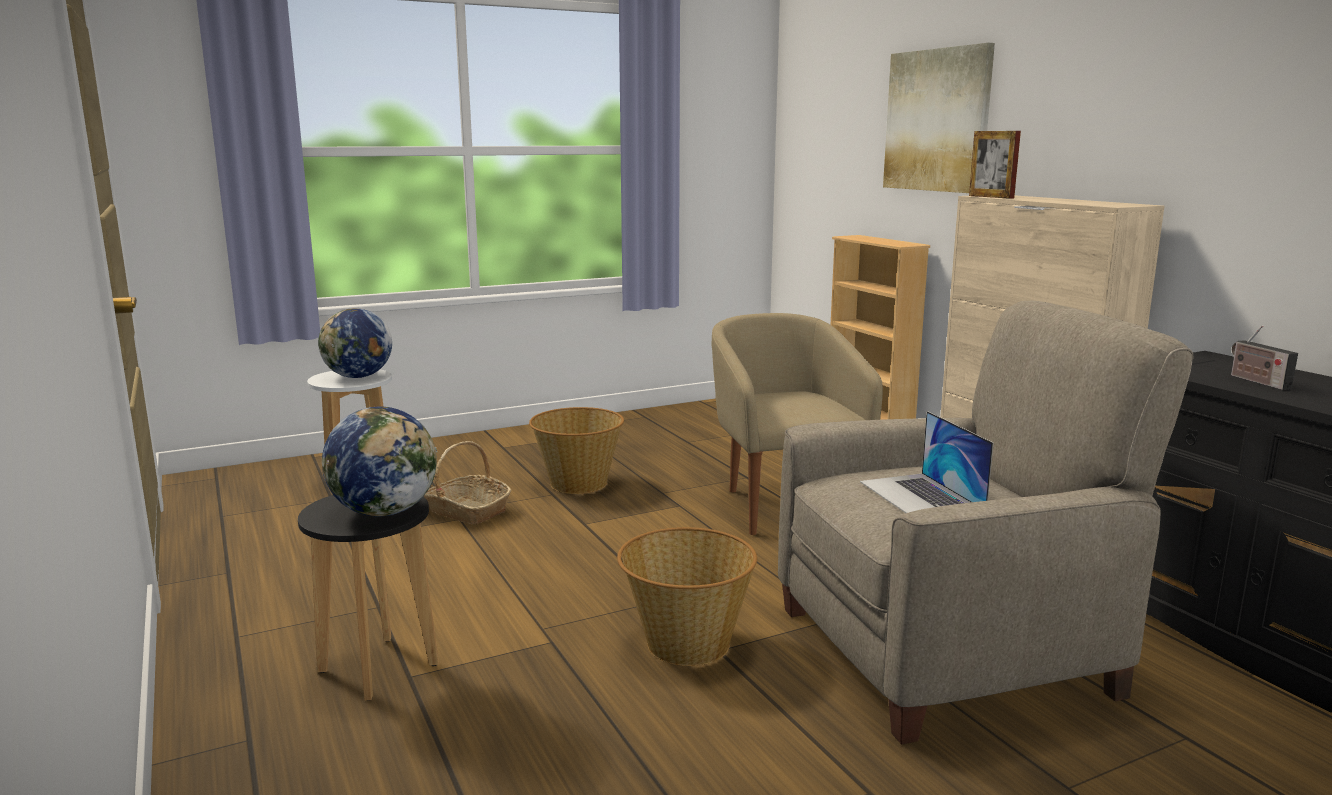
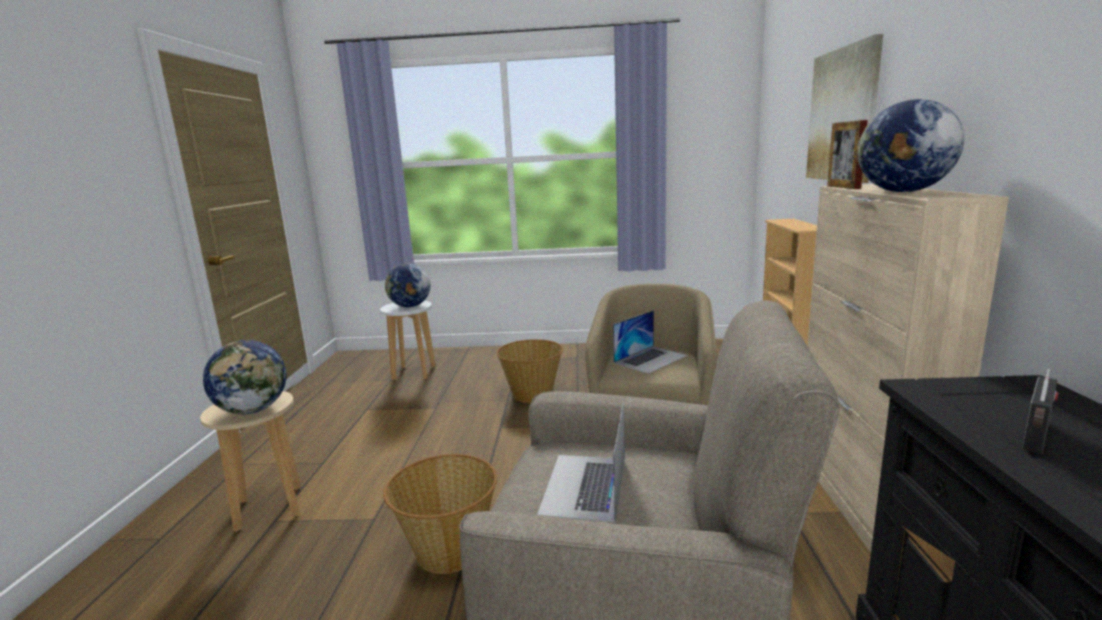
camera: 30 degrees right, 0 degrees up
black stool [298,495,439,701] -> beige stool [200,391,301,532]
basket [424,441,512,525] -> none
radio [1231,325,1298,391] -> radio turned 150 degrees counterclockwise [1022,369,1059,454]
none -> laptop [613,310,687,374]
none -> globe [858,99,964,192]

